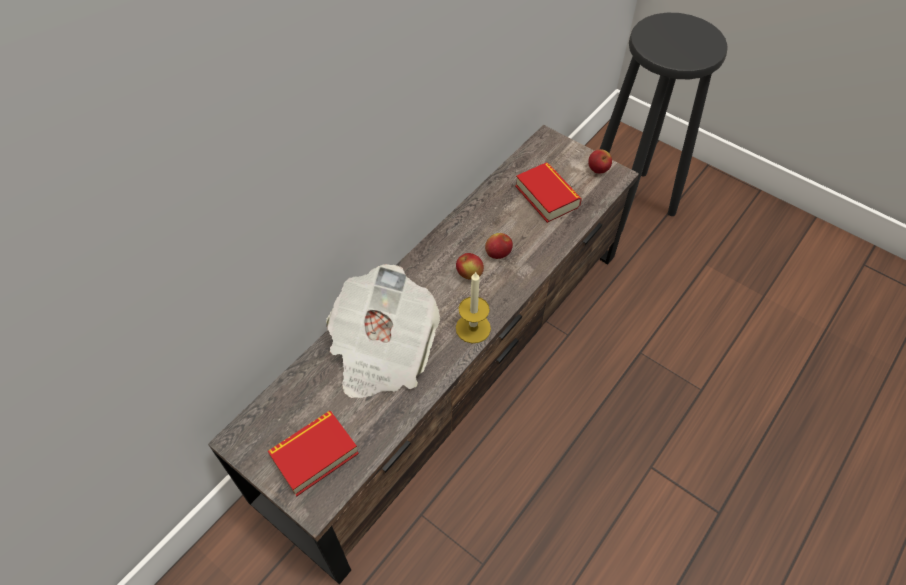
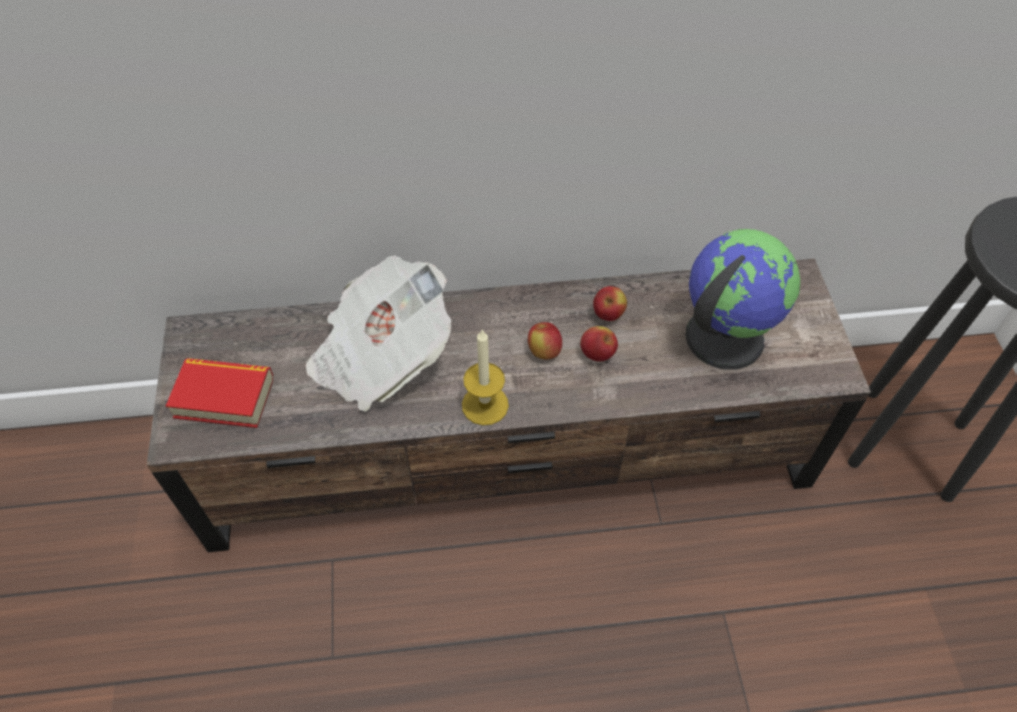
camera: 45 degrees right, 0 degrees up
book [515,162,582,223] -> globe [685,229,800,370]
apple [588,149,612,174] -> apple moved to [593,286,627,321]

